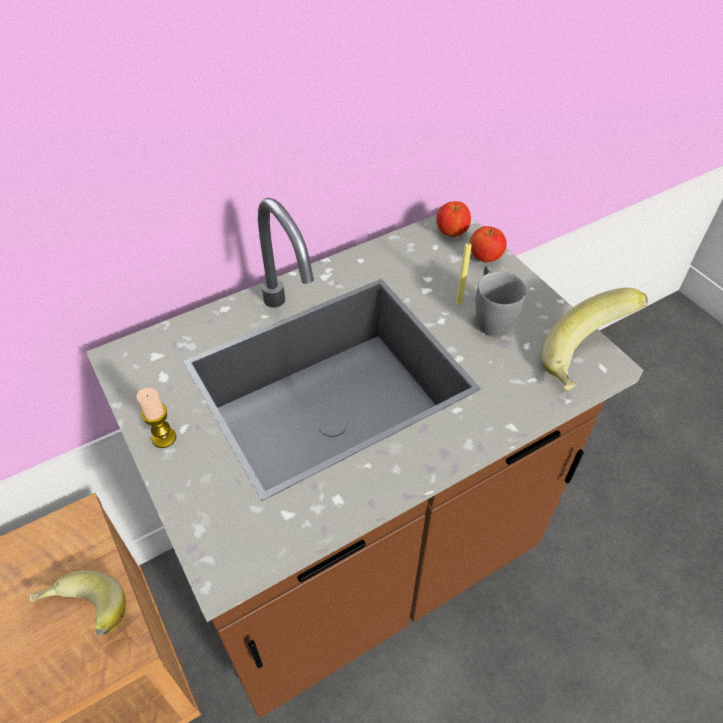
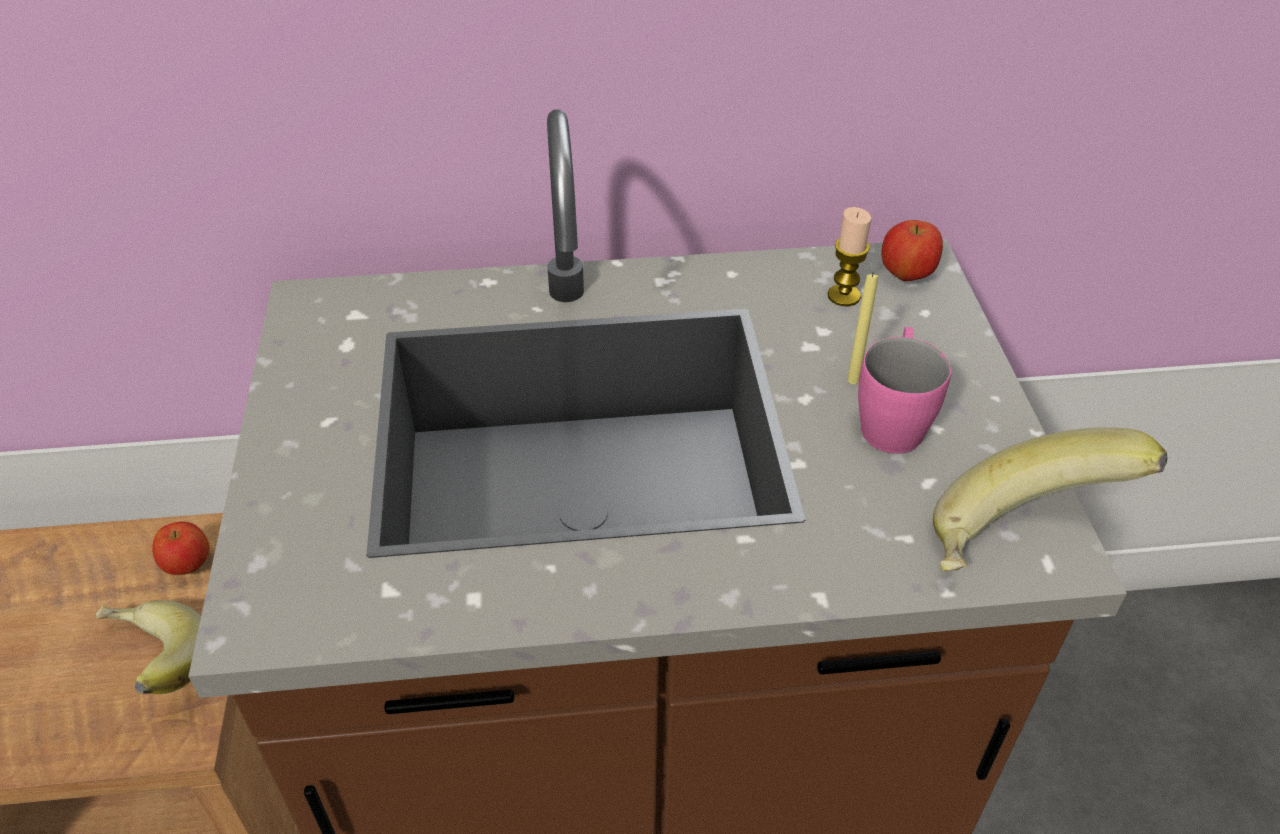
camera: 25 degrees right, 5 degrees down
candle [136,388,176,448] -> candle moved to [828,207,871,306]
apple [470,226,507,262] -> apple moved to [152,522,210,575]
grey mug [475,265,526,337] -> pink mug [858,327,951,454]

